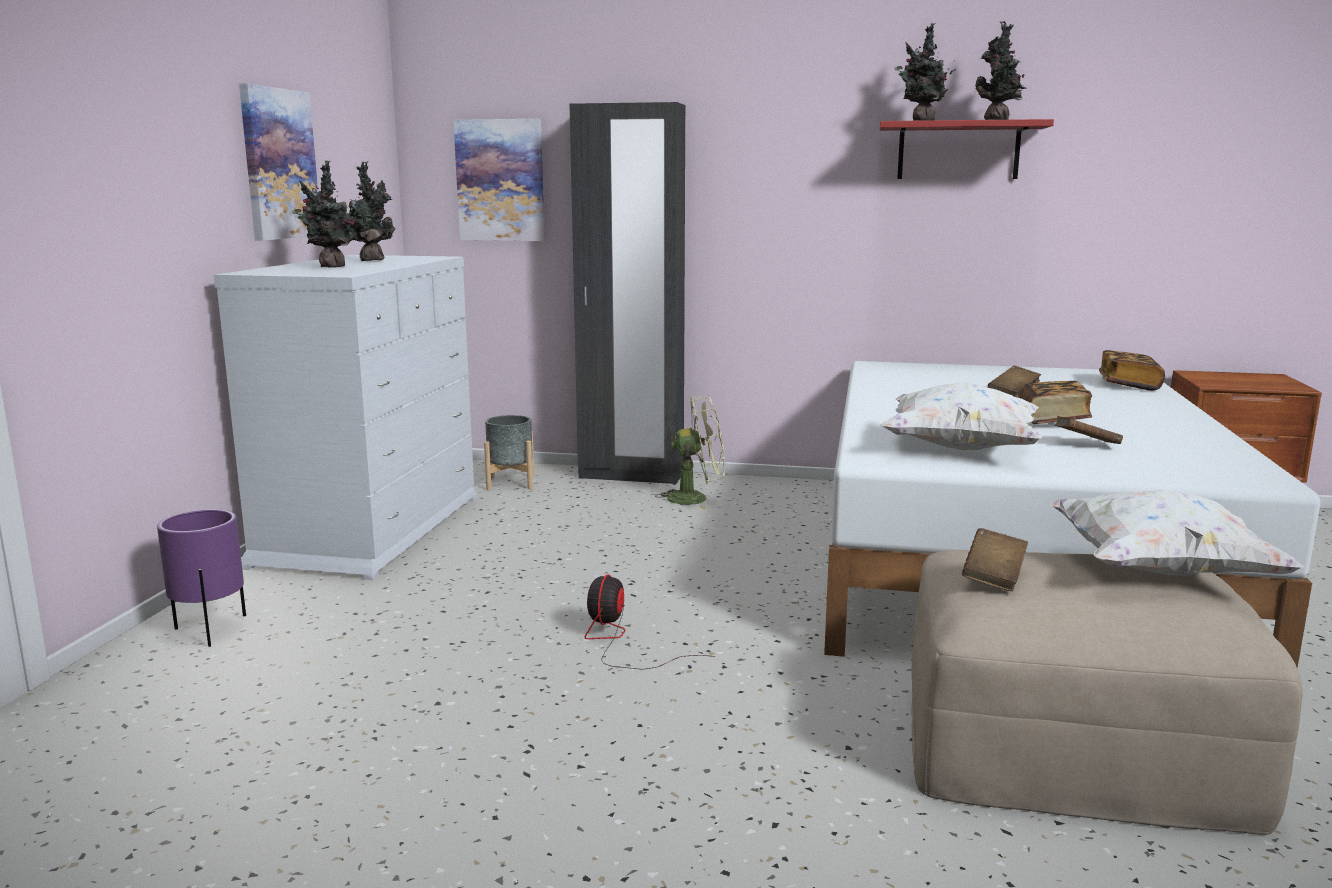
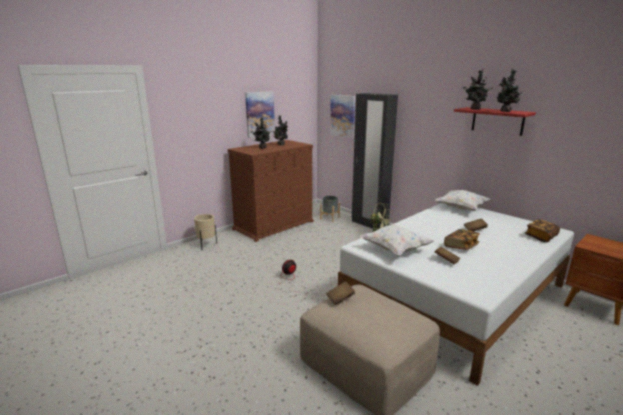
camera: 35 degrees right, 5 degrees up
purple planter [157,509,246,647] -> beige planter [194,214,217,250]
white dresser [213,255,477,580] -> brown dresser [228,140,314,242]
white pillow [1050,490,1304,576] -> white pillow moved to [435,190,490,211]

